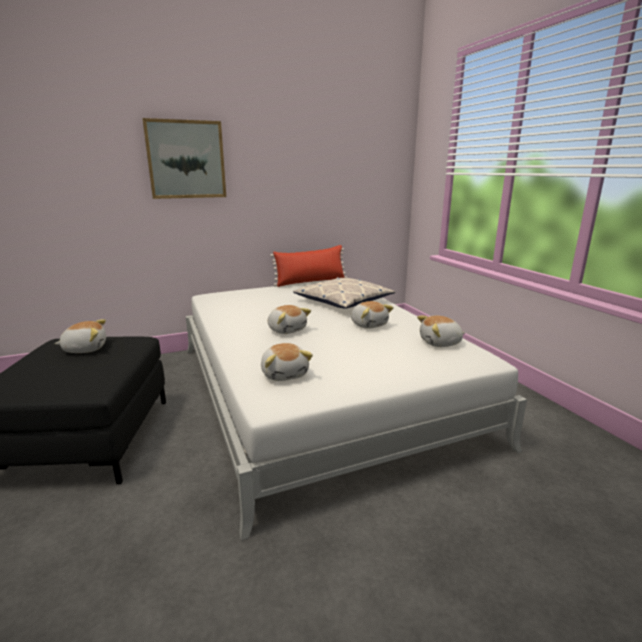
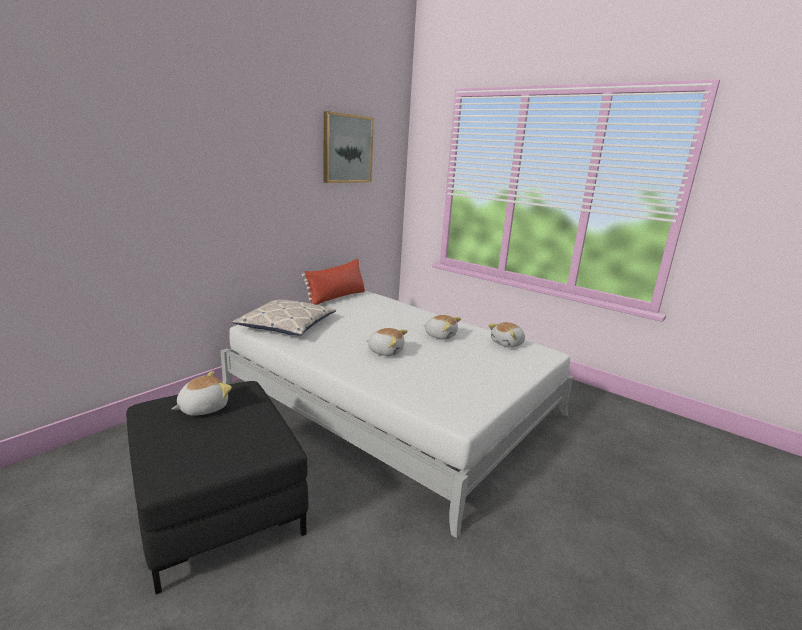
camera: 30 degrees left, 0 degrees up
picture [142,118,226,199] -> picture moved to [324,111,374,183]
plush toy [261,343,313,381] -> none
pillow [293,277,395,309] -> pillow moved to [233,300,336,336]

